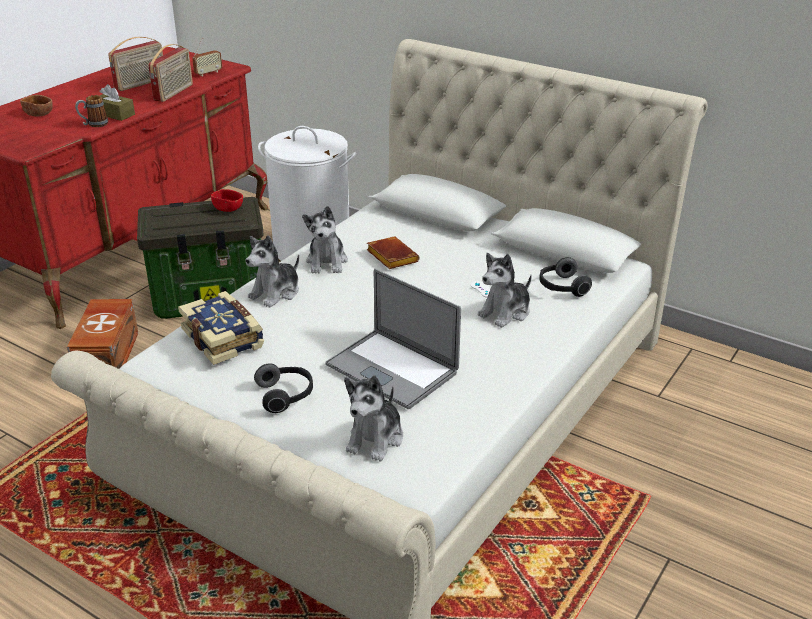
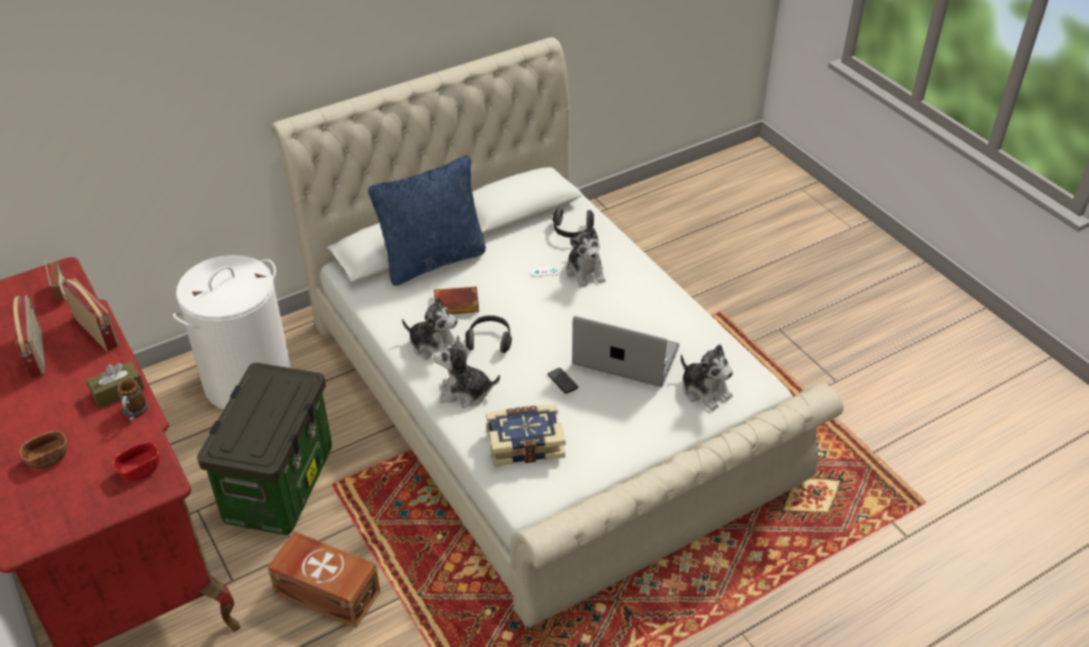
camera: 65 degrees left, 10 degrees up
red bowl [211,189,243,212] -> red bowl moved to [112,442,159,481]
plush toy [246,235,299,308] -> plush toy turned 120 degrees clockwise [433,336,500,408]
headphones [254,364,313,413] -> headphones moved to [465,315,512,353]
laptop [325,269,461,409] -> laptop turned 135 degrees counterclockwise [572,316,679,388]
none -> blue pillow [368,156,486,286]
none -> phone [548,368,578,394]

